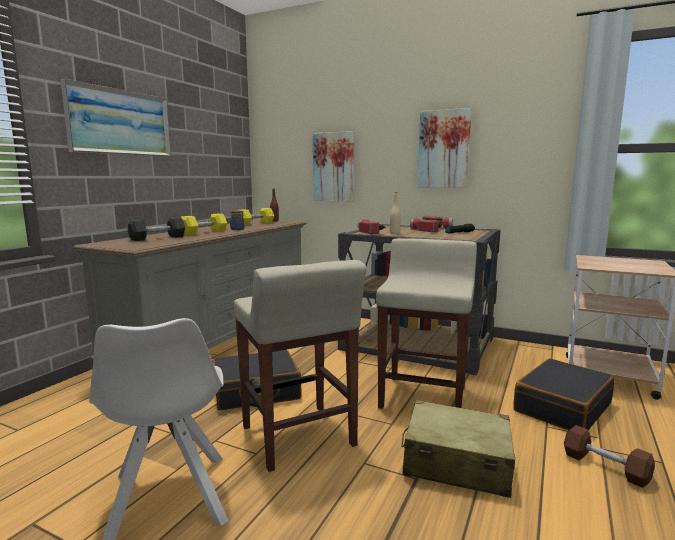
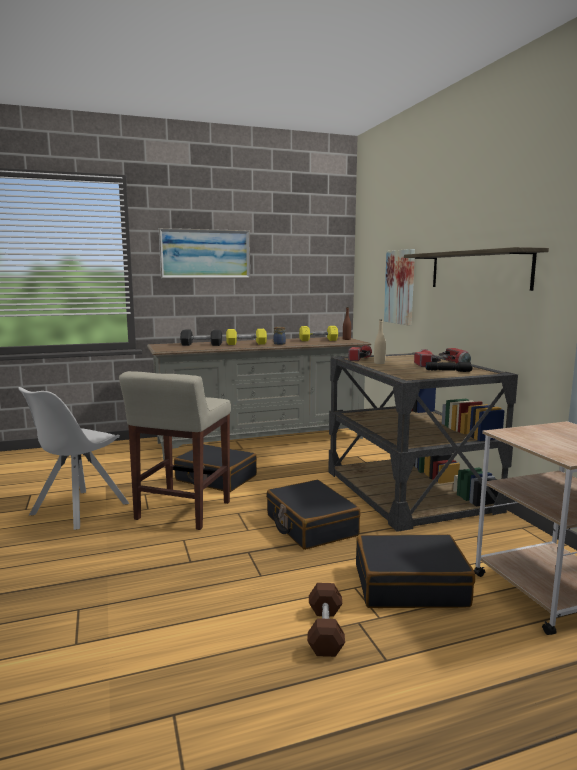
camera: 45 degrees right, 0 degrees up
beige stool [376,238,477,409] -> black suitcase [266,480,361,550]
beige suitcase [401,400,515,498] -> none
picture [418,108,472,188] -> shelf [404,247,549,291]

